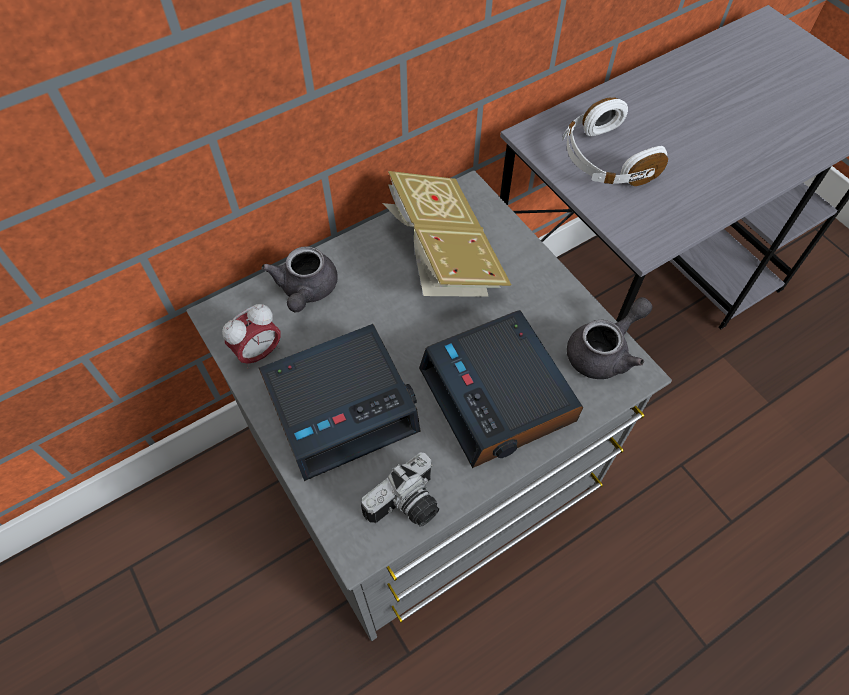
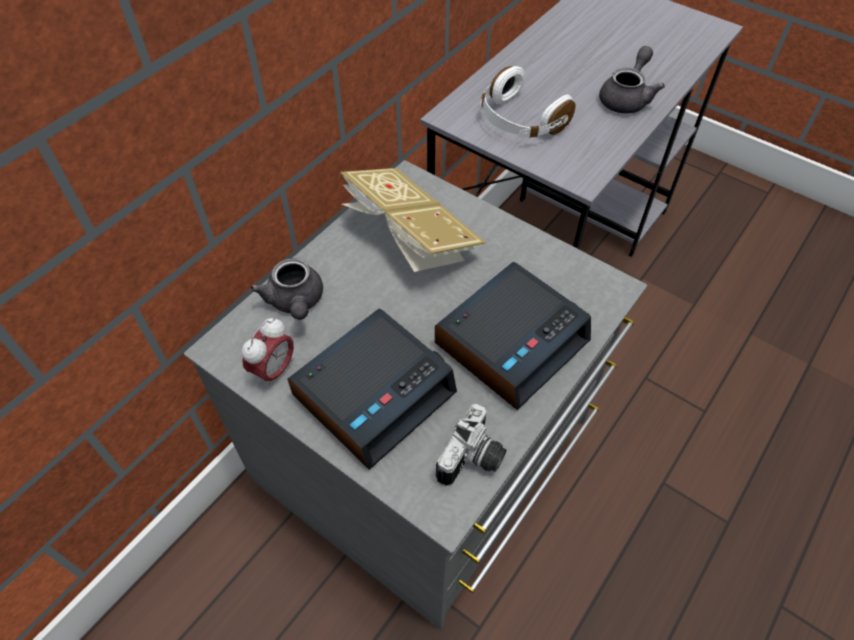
camera: 20 degrees left, 5 degrees down
alarm clock [419,310,583,468] -> alarm clock turned 90 degrees counterclockwise [435,262,591,410]
grey teapot [567,297,652,379] -> grey teapot moved to [599,46,665,113]

